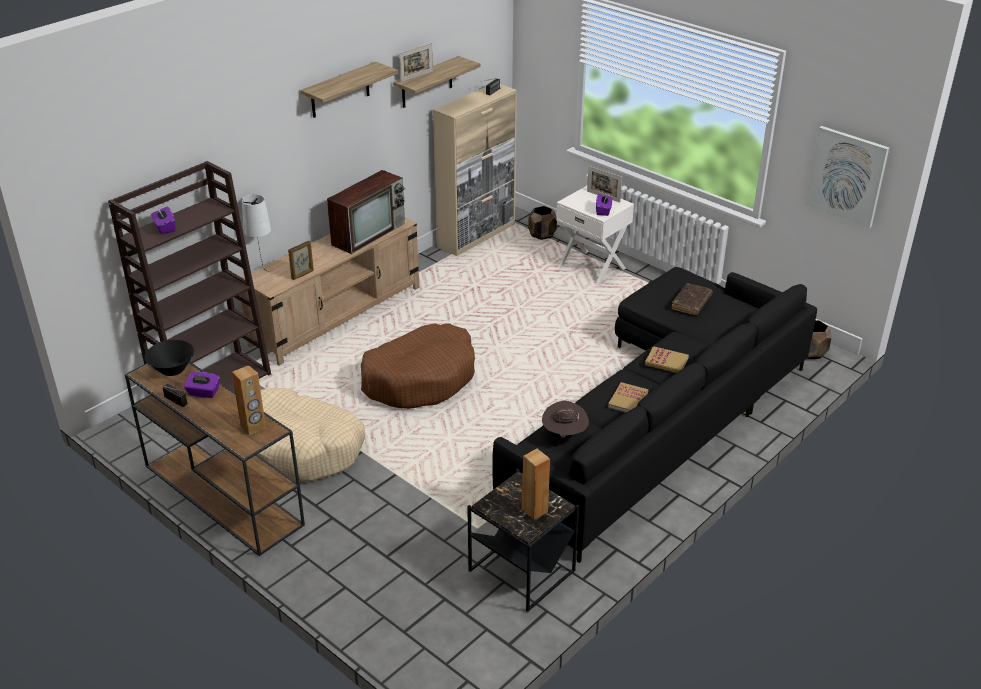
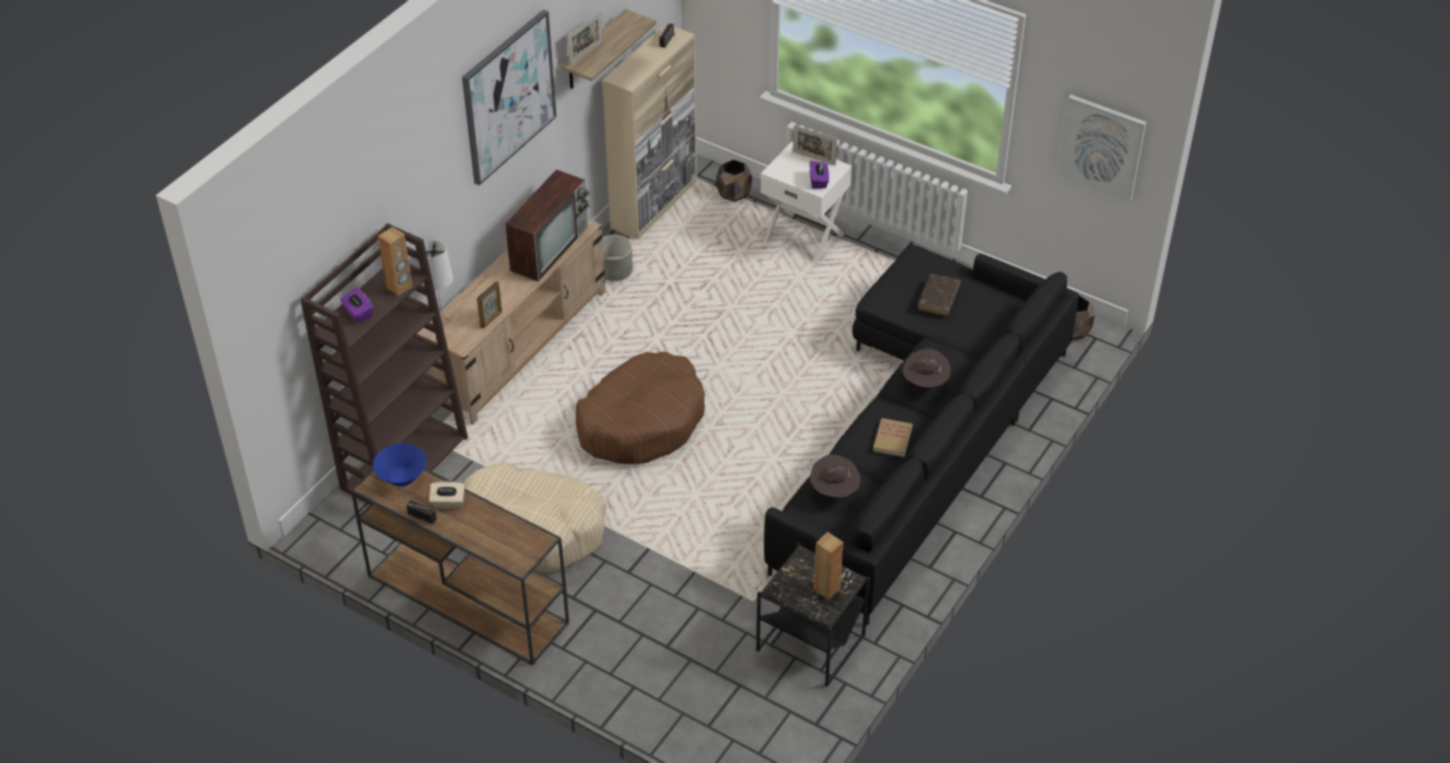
camera: 10 degrees left, 10 degrees up
black bowl [145,340,194,376] -> blue bowl [373,443,427,487]
purple tissue box [184,372,220,398] -> beige tissue box [429,481,465,509]
brown speaker [232,365,266,435] -> brown speaker moved to [378,227,412,296]
shelf [300,62,398,118] -> picture [462,9,557,185]
book [645,346,689,373] -> brown hat [903,349,950,387]
none -> grey planter [602,235,633,281]

